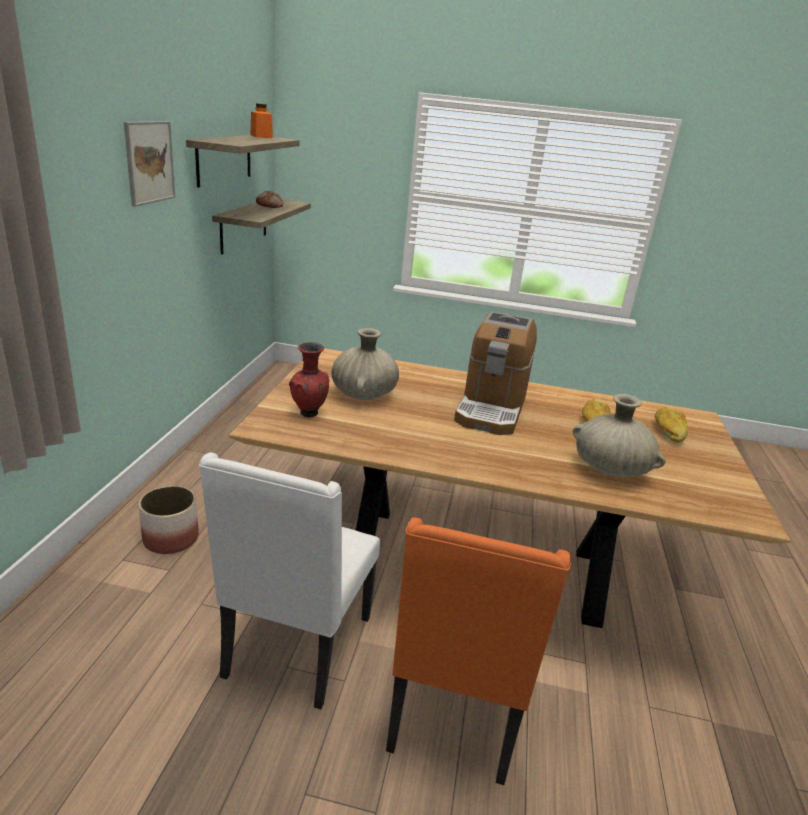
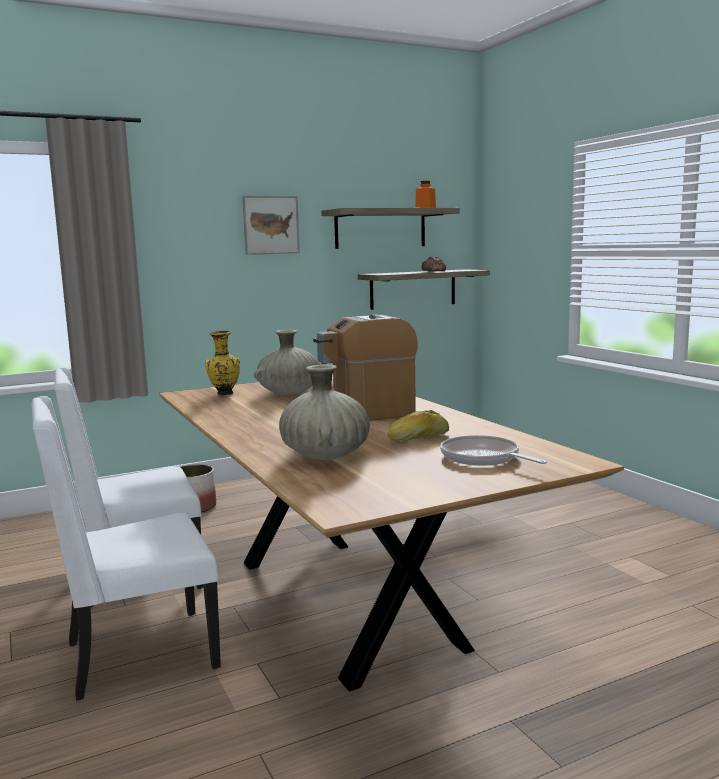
camera: 55 degrees right, 15 degrees down
red vase [289,342,329,418] -> yellow vase [205,331,240,395]
orange chair [386,517,571,785] -> white chair [32,396,221,701]
bread [655,407,688,443] -> frying pan [440,435,547,466]

